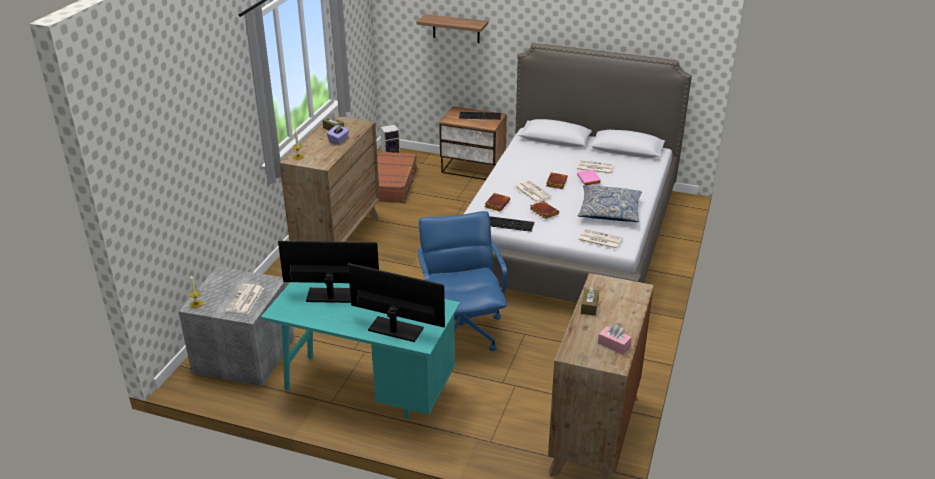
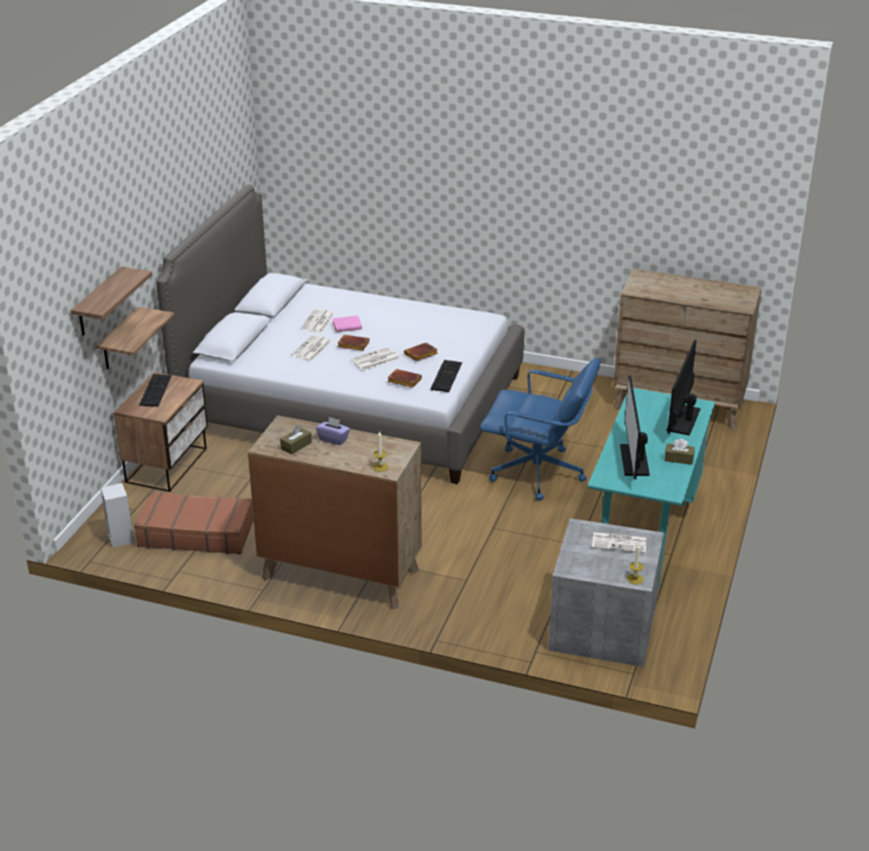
camera: 90 degrees left, 0 degrees up
blue office chair [418,211,507,351] -> blue office chair turned 150 degrees counterclockwise [480,357,600,500]
pillow [578,185,642,222] -> none
newspaper [578,229,623,250] -> newspaper moved to [291,335,332,361]
brown tissue box [581,286,599,316] -> brown tissue box moved to [665,438,695,465]
pink tissue box [598,325,632,354] -> none
none -> shelf [96,307,175,370]

